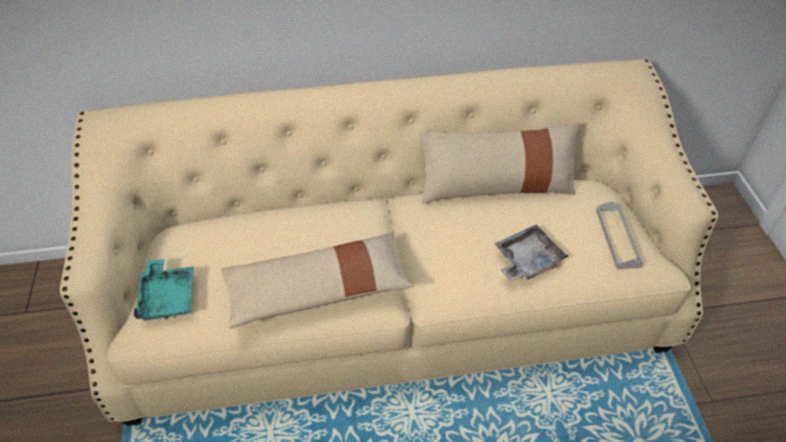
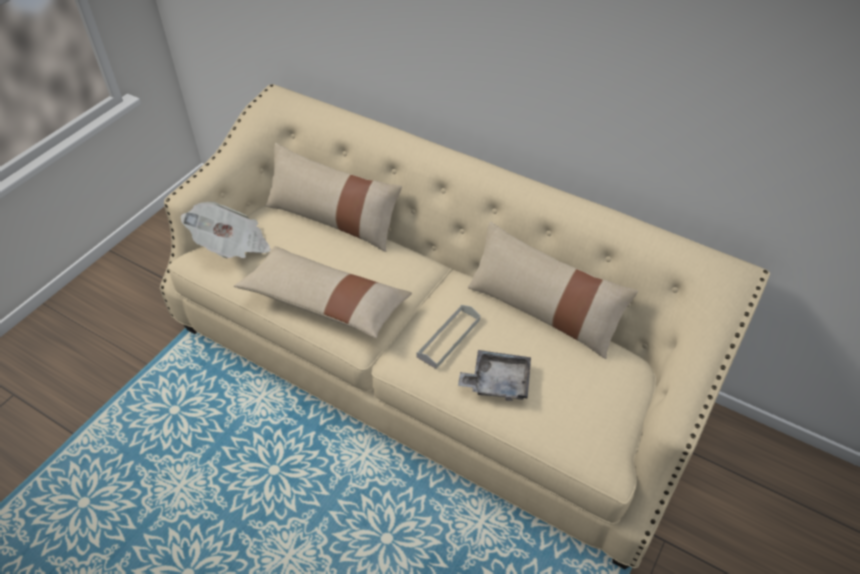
camera: 40 degrees right, 0 degrees up
turquoise tray [134,259,194,321] -> newspaper [180,201,271,259]
grey tray [596,201,643,269] -> grey tray moved to [416,305,480,369]
none -> beige pillow [266,143,402,252]

